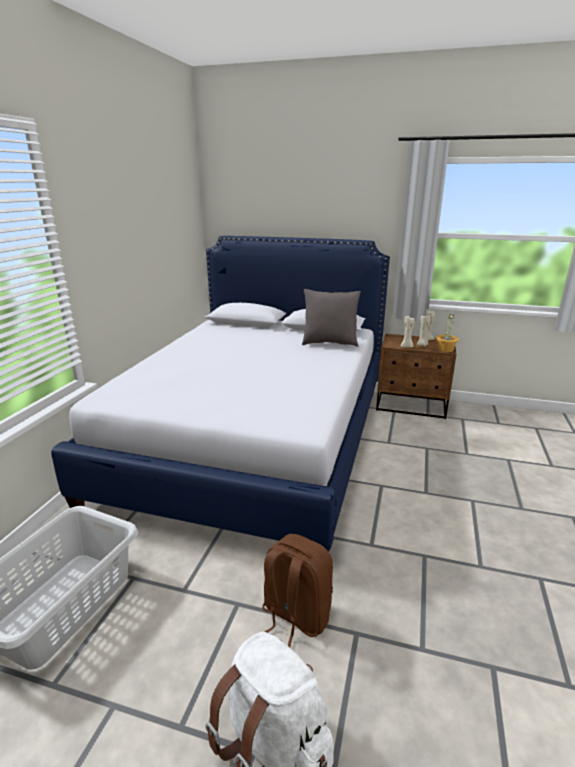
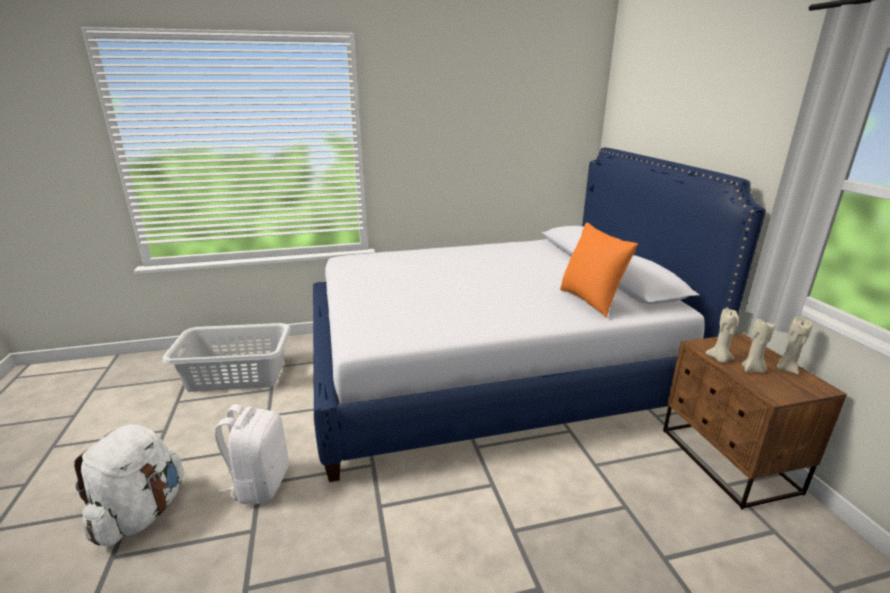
camera: 60 degrees right, 0 degrees up
brown backpack [262,534,333,647] -> white backpack [215,404,289,504]
grey pillow [302,289,361,347] -> orange pillow [560,223,638,318]
potted plant [436,314,459,352] -> none

